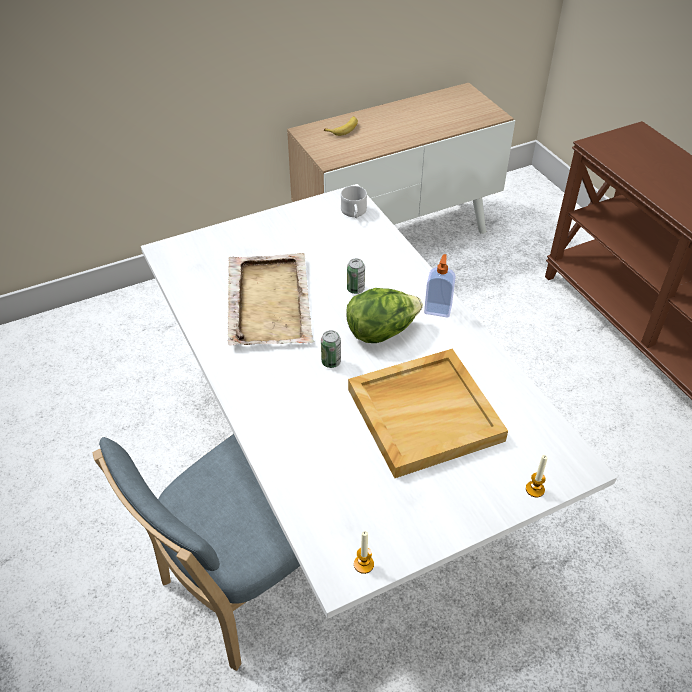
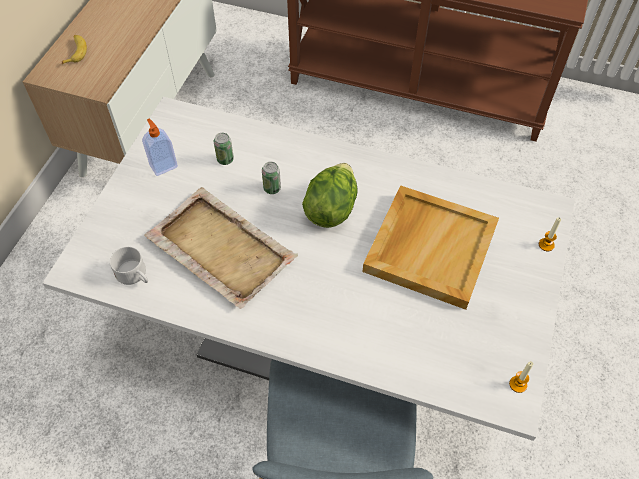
camera: 45 degrees left, 10 degrees up
can [321,330,341,368] -> can moved to [214,133,234,165]
white mug [341,186,367,218] -> white mug moved to [110,247,148,285]
soap dispenser [424,254,456,318] -> soap dispenser moved to [142,119,178,176]

